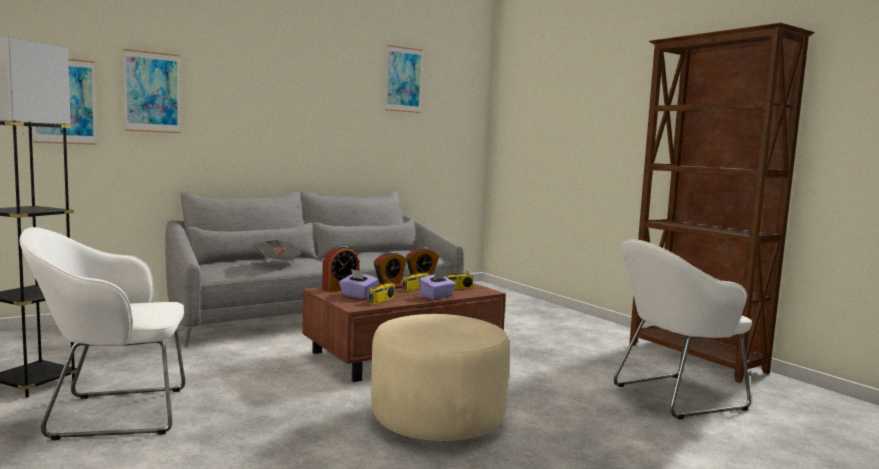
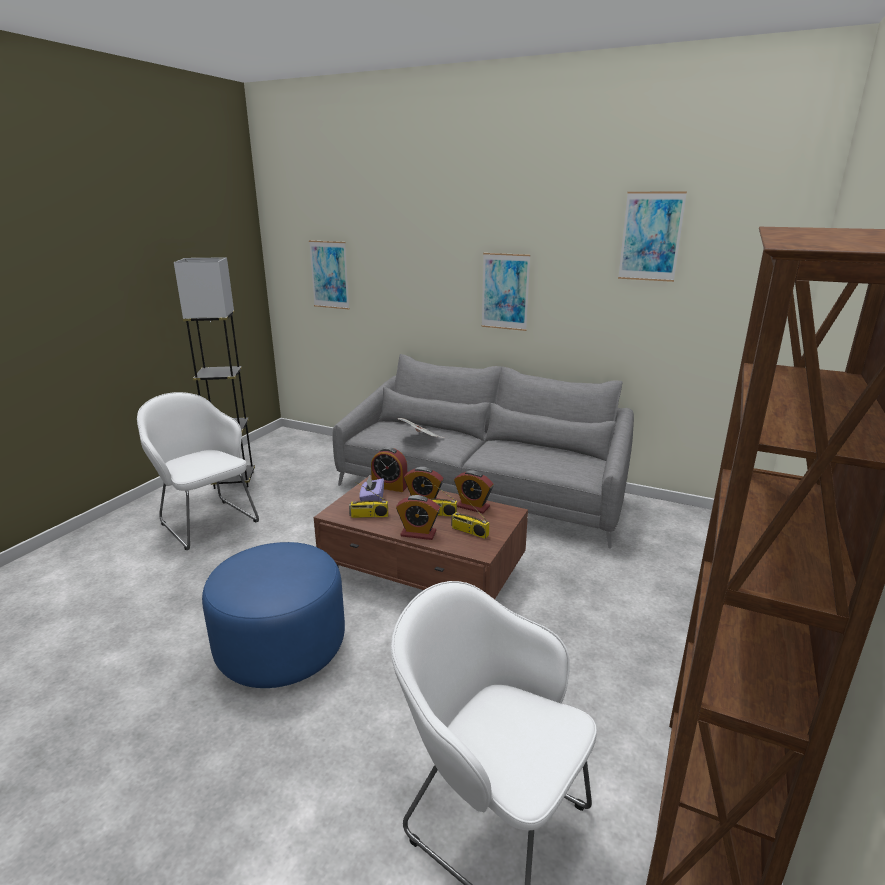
camera: 60 degrees right, 15 degrees up
picture [123,49,181,133] -> picture moved to [481,253,531,331]
beige ottoman [371,314,510,441] -> blue ottoman [202,542,345,688]
purple tissue box [419,271,456,300] -> alarm clock [396,495,440,540]

